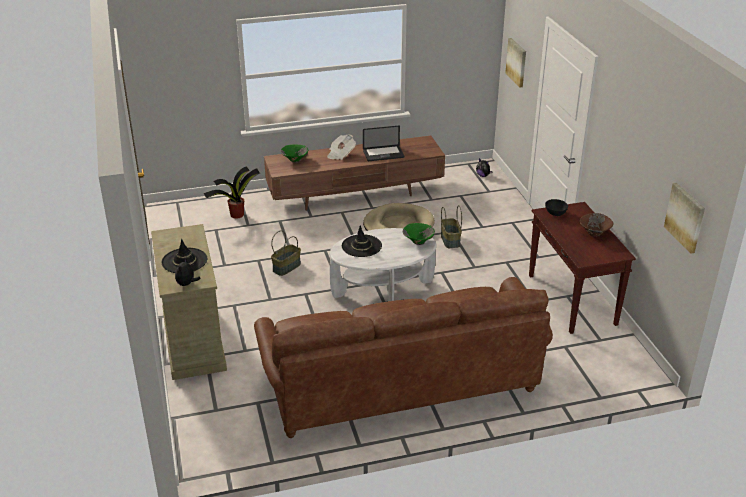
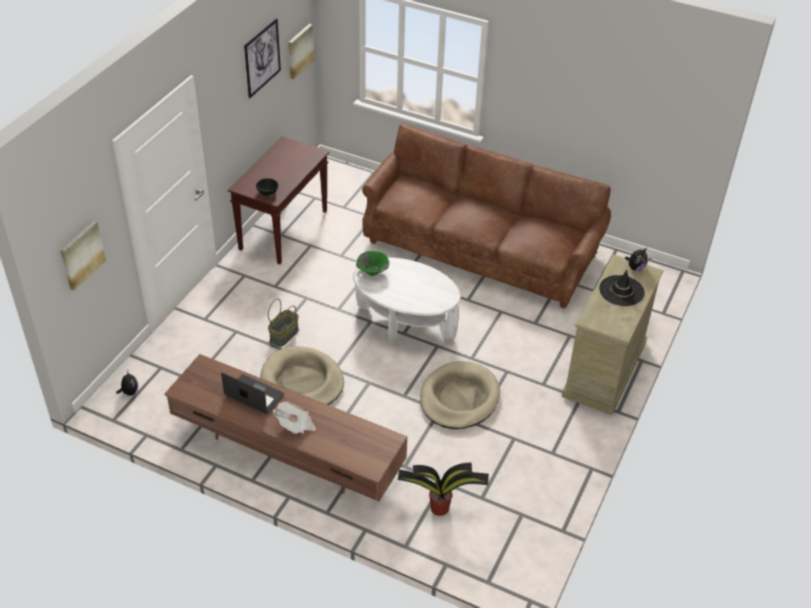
camera: 140 degrees left, 10 degrees up
basket [271,230,301,276] -> beige dog bed [420,361,500,429]
green bowl [281,144,308,163] -> none
black hat [342,225,382,257] -> none
brown bowl [579,213,613,237] -> none
none -> picture [244,18,281,98]

